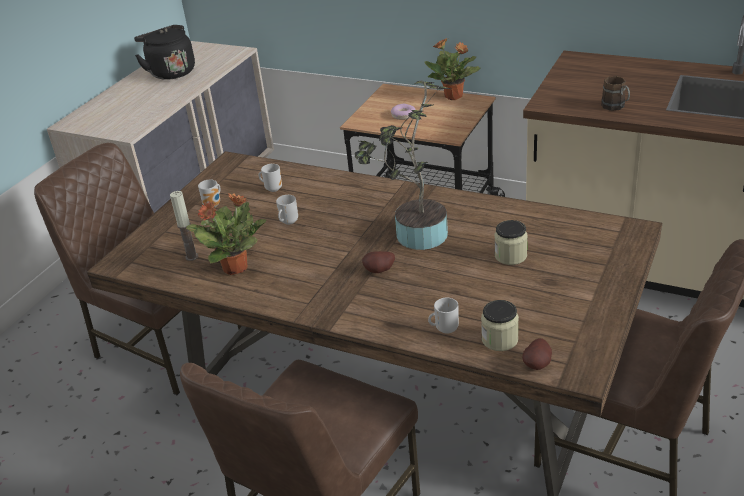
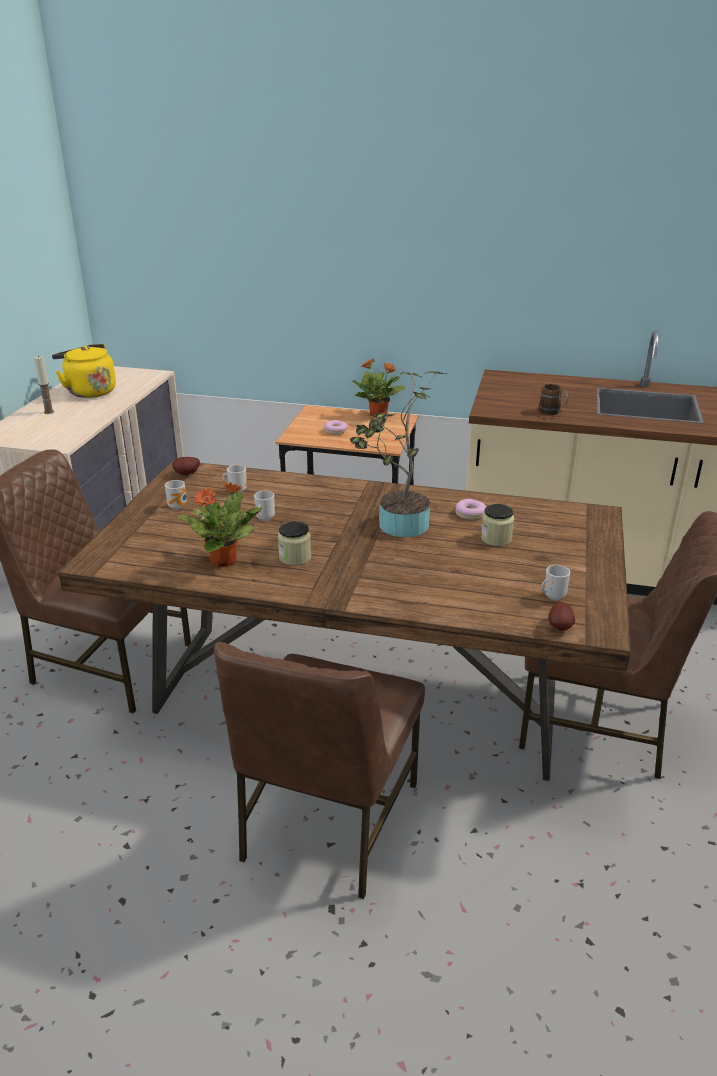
camera: 15 degrees left, 5 degrees down
black kettle [134,25,195,80] -> yellow kettle [52,344,116,398]
candle [170,191,198,261] -> candle moved to [34,356,54,414]
potato [362,251,395,273] -> potato moved to [172,457,200,475]
mug [428,298,459,334] -> mug moved to [541,565,570,600]
jar [481,300,519,351] -> jar moved to [278,521,311,565]
none -> donut [455,499,486,520]

